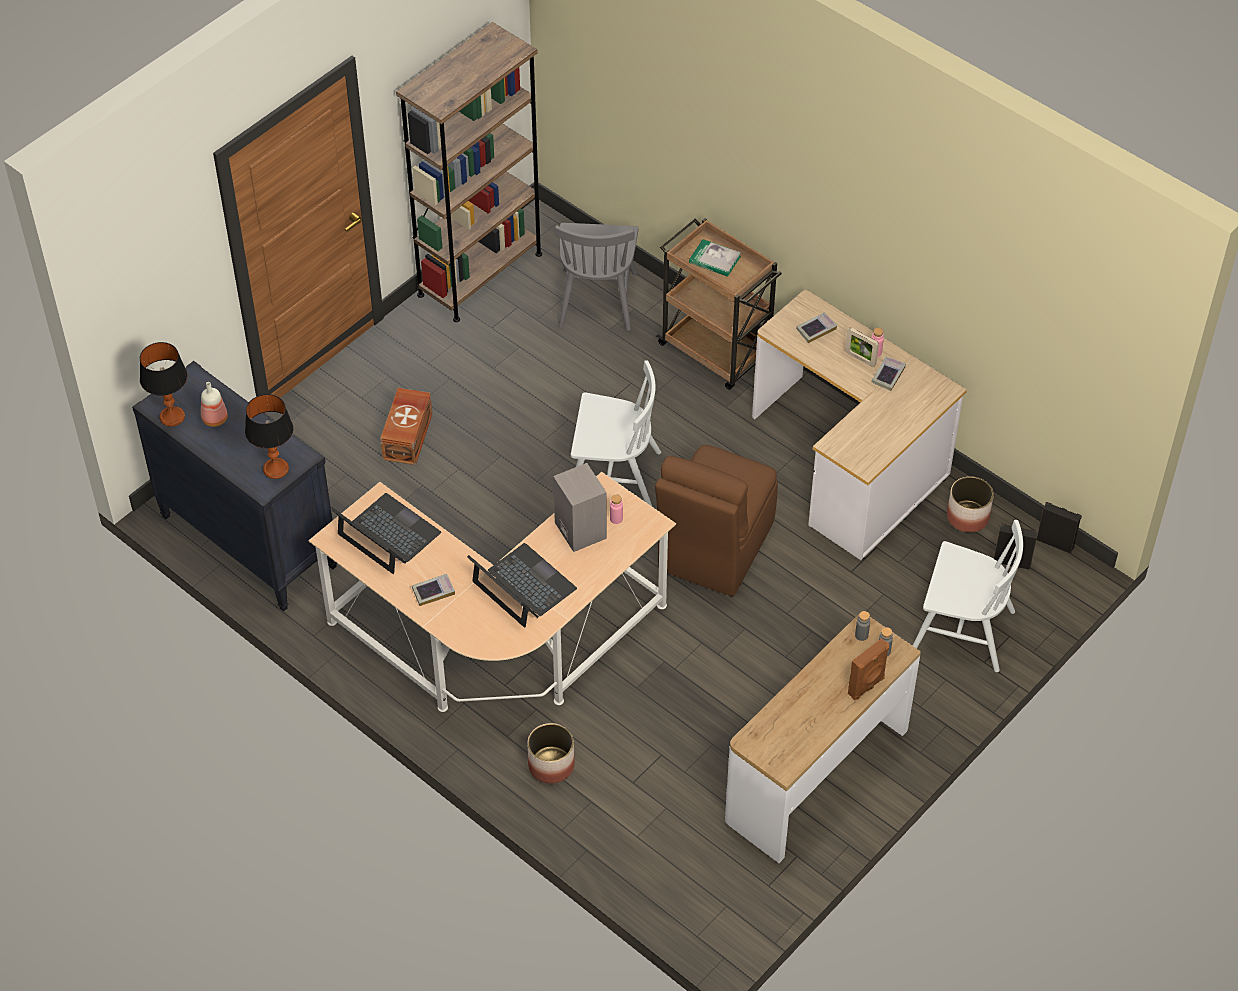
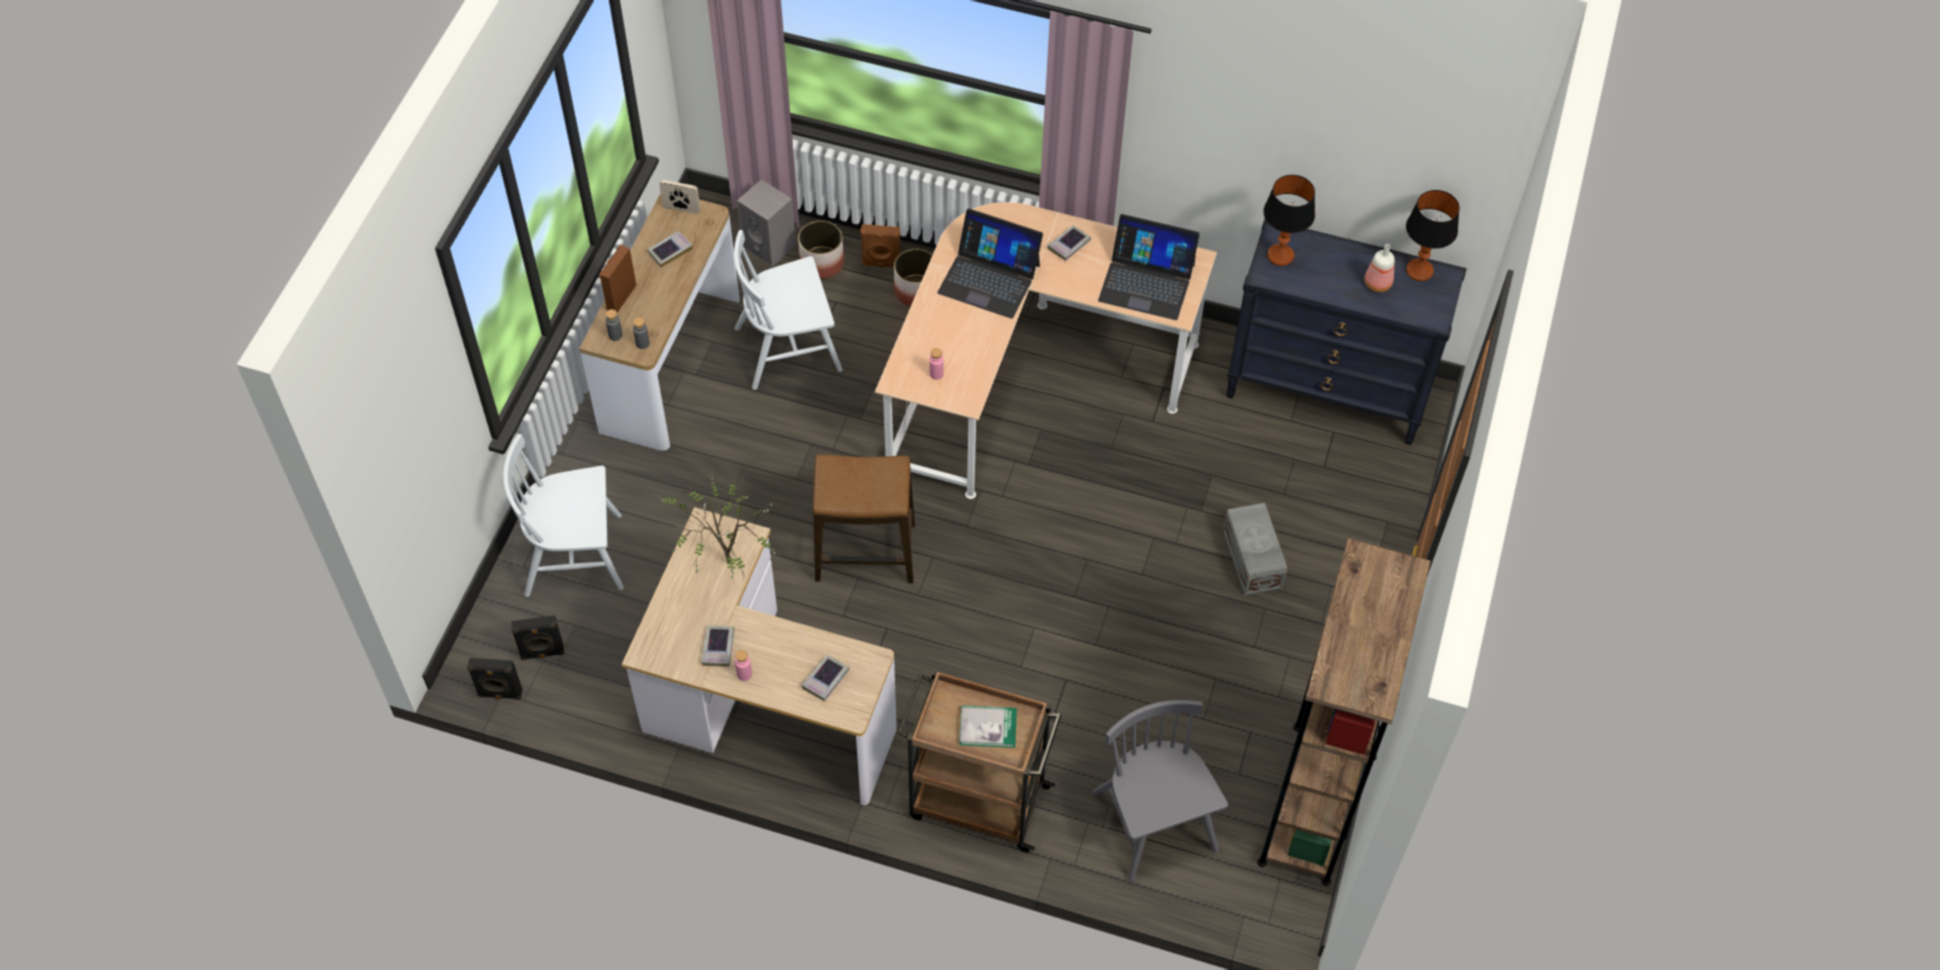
camera: 155 degrees right, 5 degrees up
brown storage box [380,388,432,465] -> grey storage box [1223,503,1287,595]
grey speaker [553,463,607,552] -> grey speaker moved to [737,179,796,267]
white chair [571,360,661,506] -> white chair moved to [734,230,843,390]
brown chair [655,445,778,597] -> stool [813,454,915,583]
picture frame [845,328,879,367] -> picture frame moved to [659,180,700,214]
planter [947,476,994,532] -> planter moved to [798,220,844,279]
none -> book [647,231,693,267]
none -> potted plant [661,476,779,583]
none -> brown speaker [860,224,901,268]

